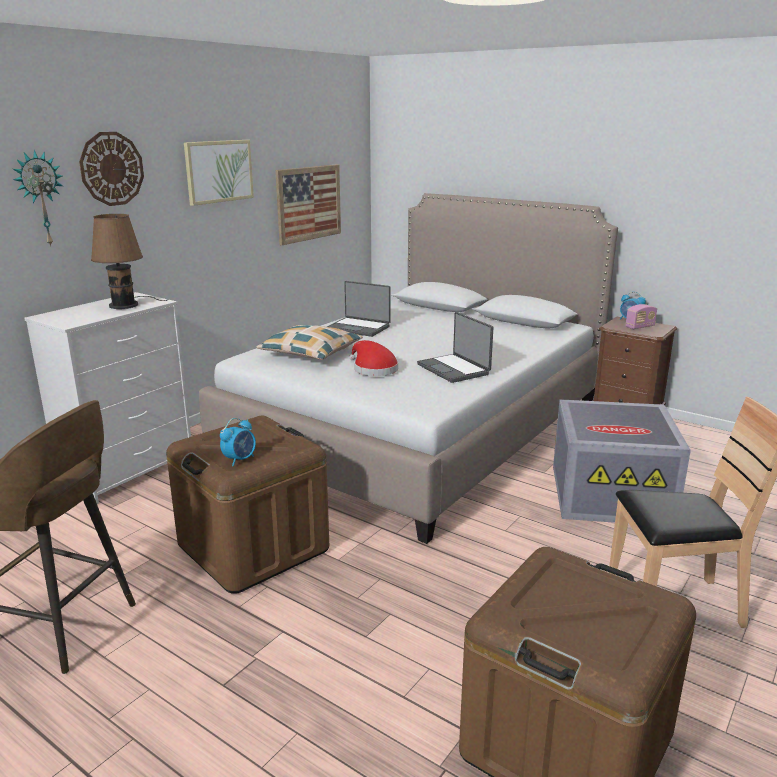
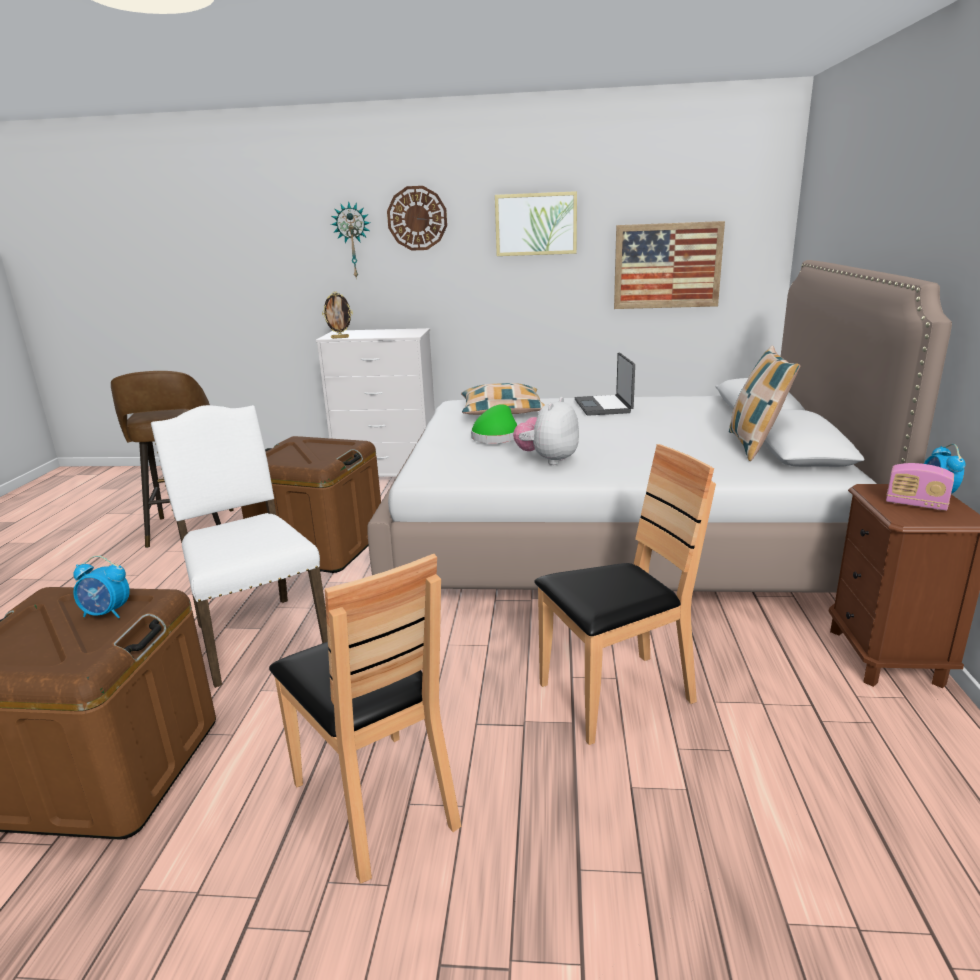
camera: 60 degrees right, 0 degrees up
brown table lamp [91,214,169,309] -> none
alarm clock [220,418,256,466] -> alarm clock moved to [73,555,130,619]
red hat [349,340,398,376] -> green hat [471,404,517,443]
laptop [417,312,493,383] -> plush toy [513,397,579,465]
grey storage box [553,399,691,524] -> brown chair [535,444,716,745]
none -> white chair [151,405,328,688]
none -> picture frame [322,292,353,339]
none -> pillow [729,346,800,461]

